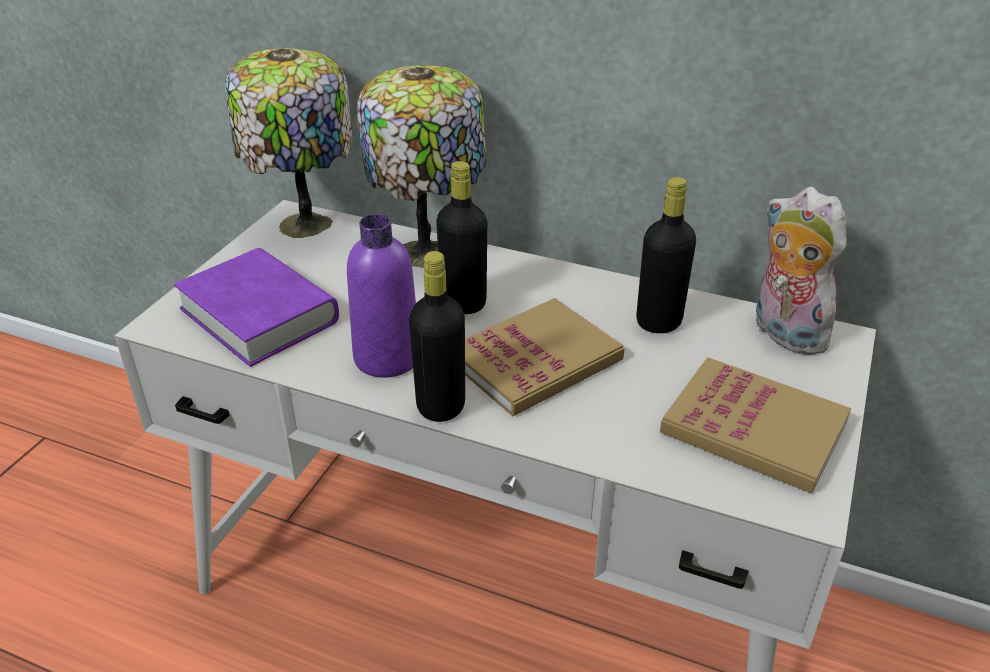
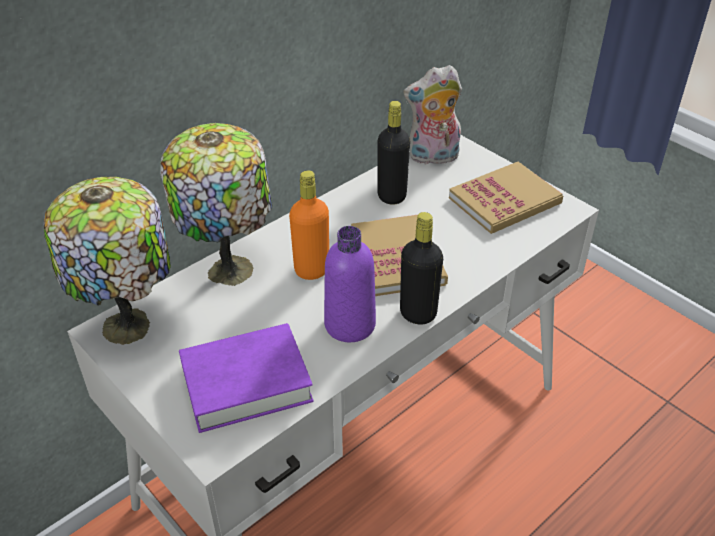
camera: 65 degrees left, 5 degrees up
black bottle [436,161,487,314] -> orange bottle [289,171,329,280]

